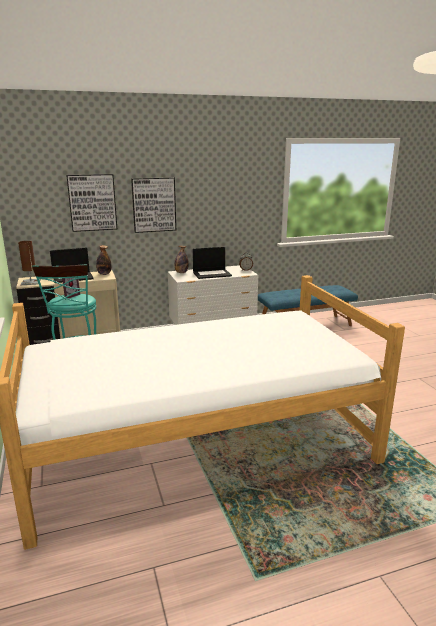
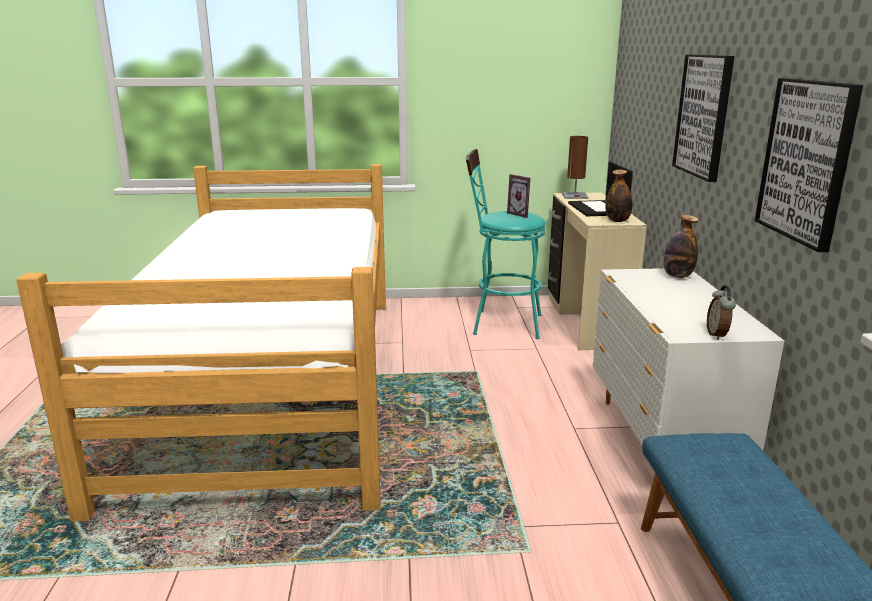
camera: 105 degrees right, 0 degrees up
picture [66,174,117,232] -> picture moved to [755,78,863,252]
laptop [193,247,232,279] -> none

